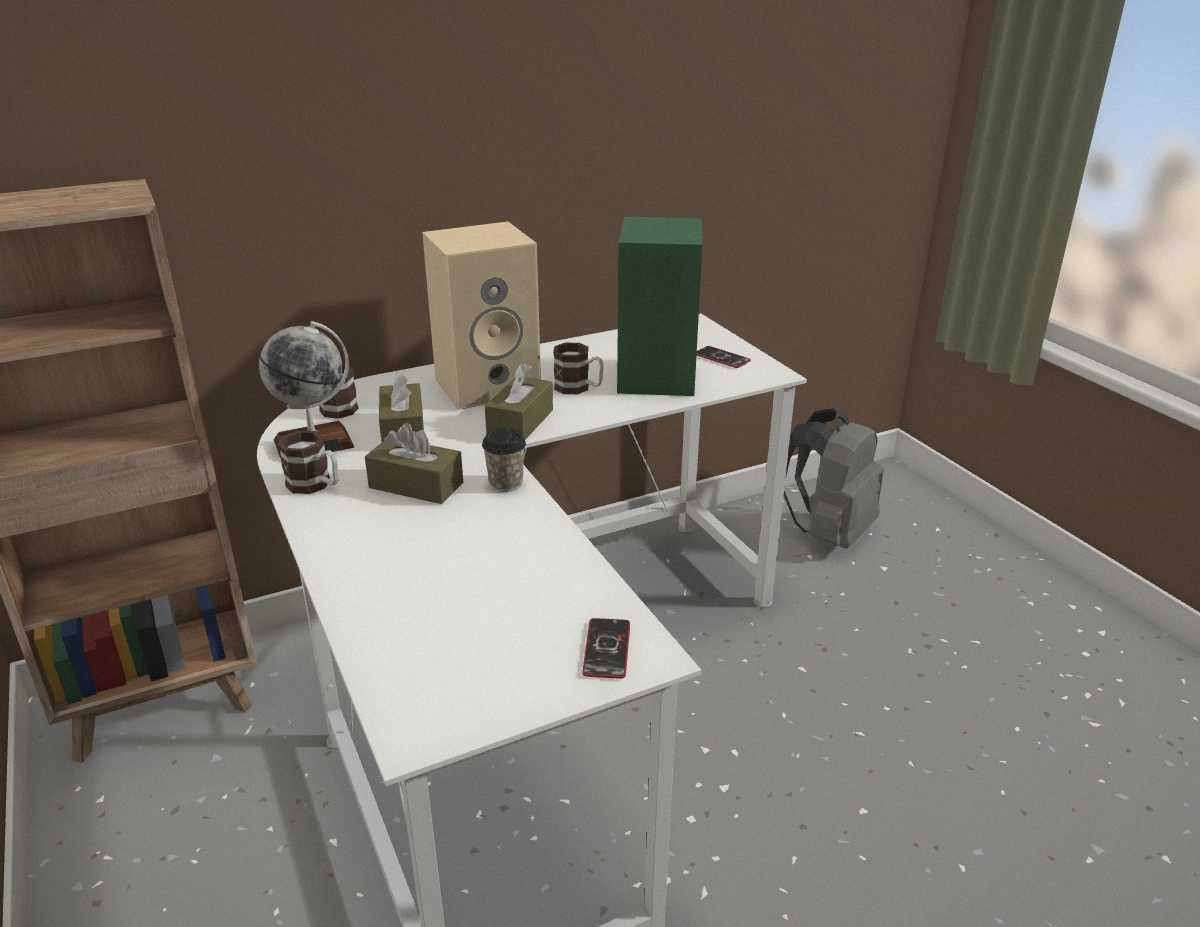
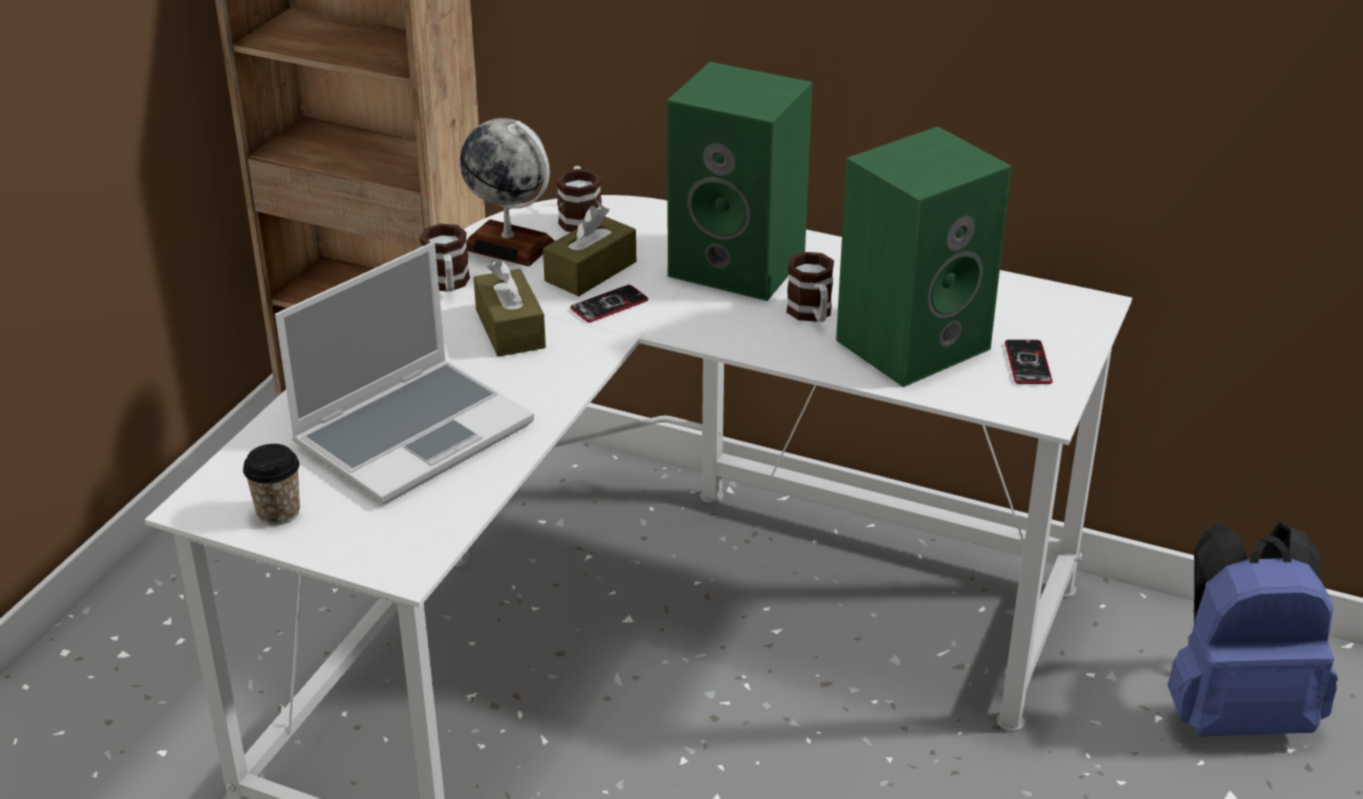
camera: 50 degrees right, 5 degrees up
beige speaker [422,222,541,410] -> green speaker [667,62,813,301]
cup [482,427,526,492] -> cup moved to [243,444,300,525]
brown tissue box [485,364,553,440] -> none
phone [582,618,630,679] -> phone moved to [570,285,648,322]
grey backpack [784,408,884,548] -> blue backpack [1168,522,1338,736]
none -> laptop [275,242,534,504]

